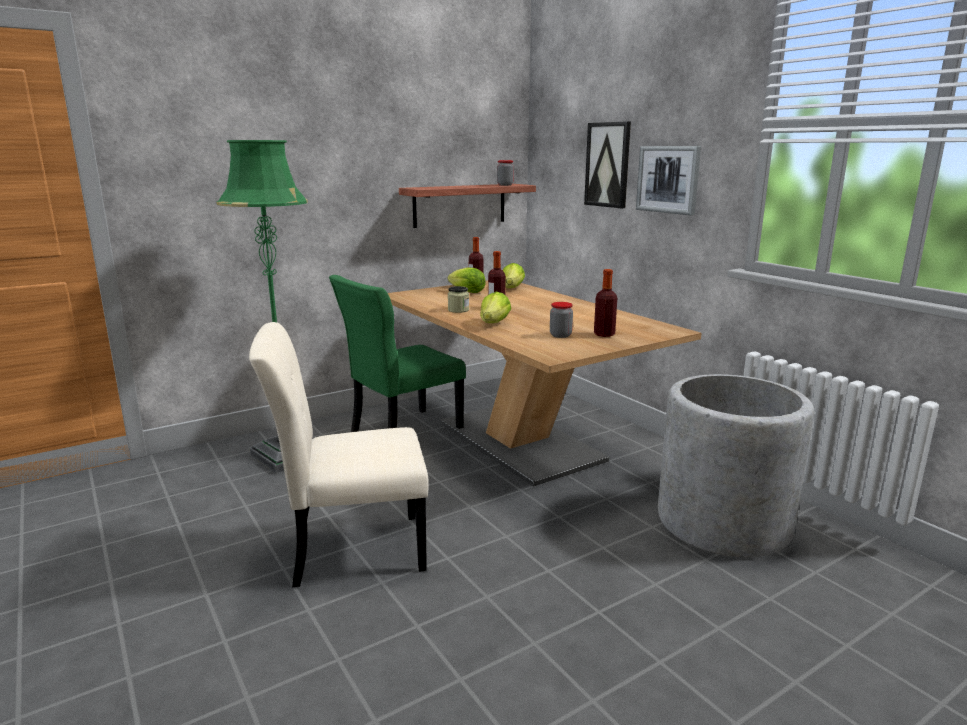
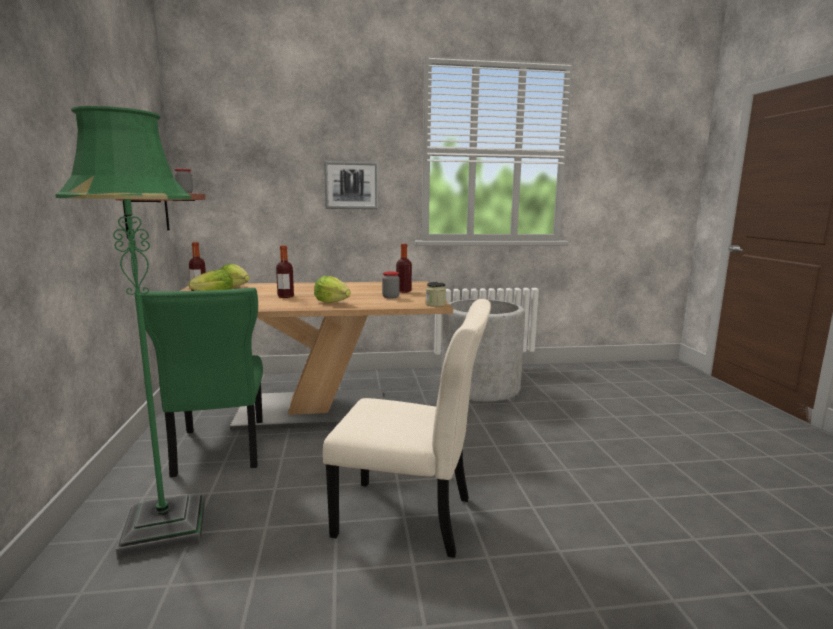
camera: 65 degrees left, 5 degrees down
beige chair [249,322,429,588] -> beige chair turned 90 degrees counterclockwise [323,299,491,558]
jar [448,286,469,313] -> jar moved to [426,282,446,307]
picture [584,121,631,208] -> none

